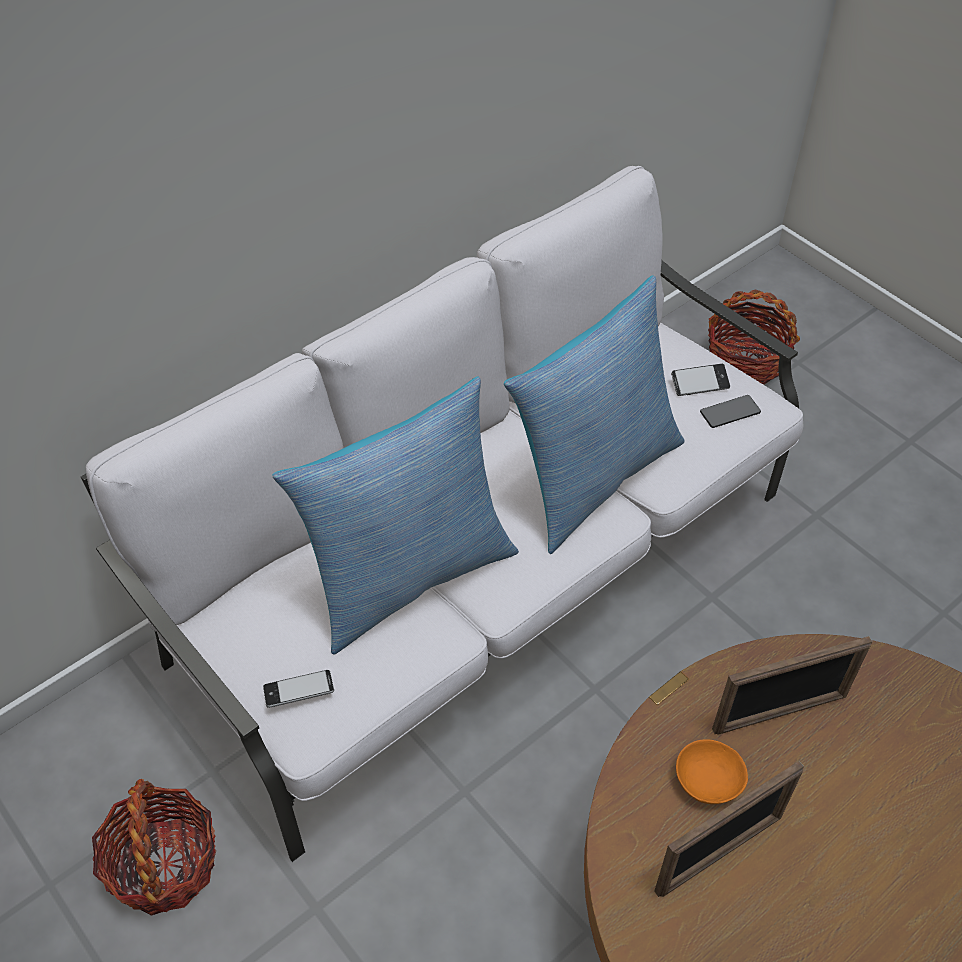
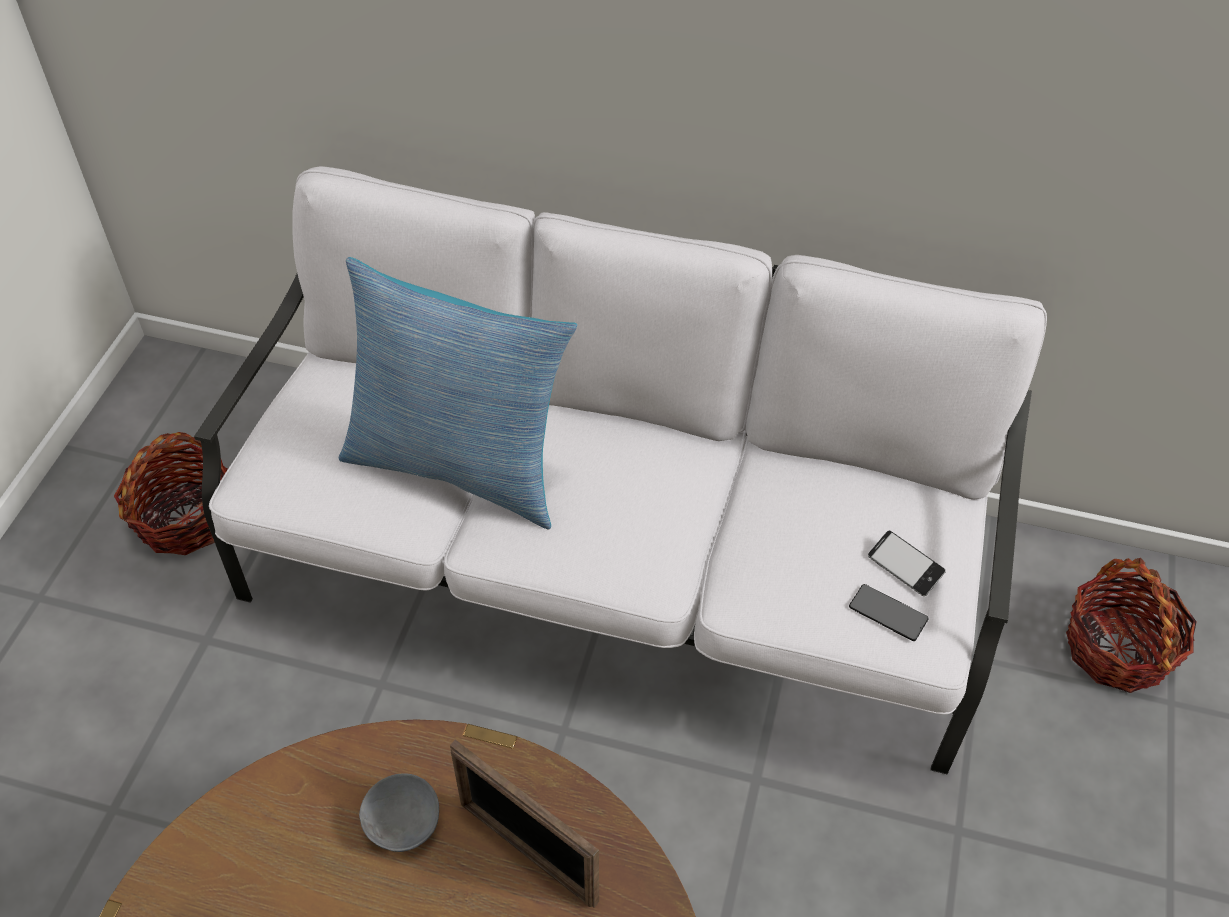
camera: 55 degrees right, 0 degrees up
phone [263,670,334,708] -> none
pillow [504,275,685,554] -> none
picture frame [654,761,804,897] -> none
orange bowl [676,740,748,804] -> grey bowl [359,773,439,852]

